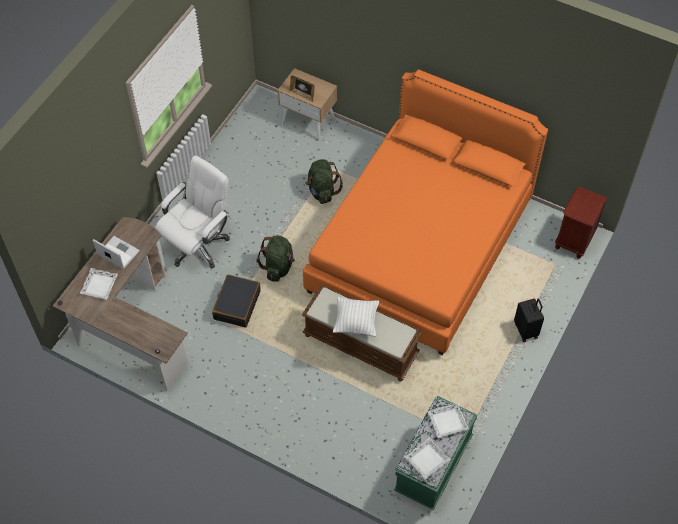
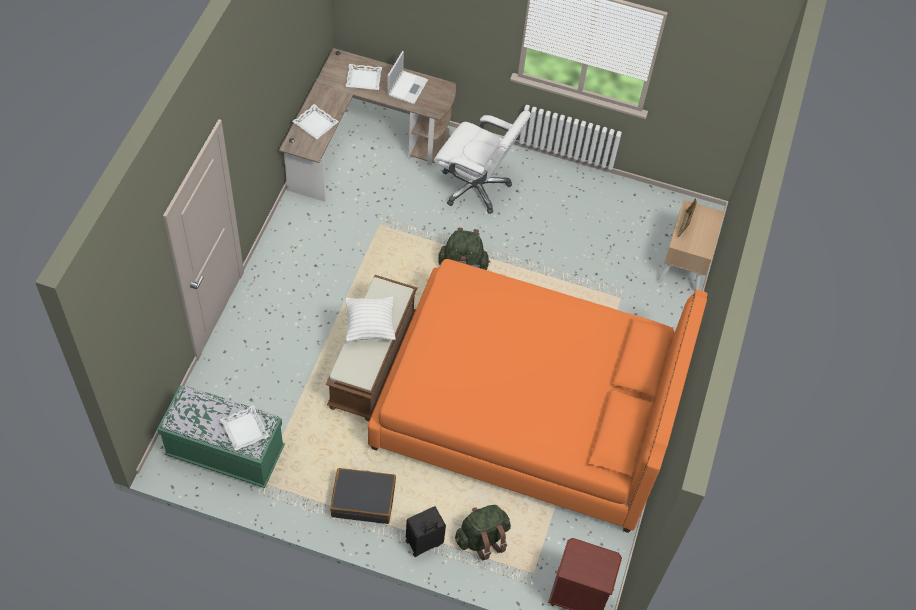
camera: 75 degrees right, 0 degrees up
black suitcase [212,275,261,328] -> black suitcase moved to [330,468,396,524]
green backpack [306,159,343,204] -> green backpack moved to [455,505,511,560]
white tray [405,437,450,480] -> white tray moved to [292,104,339,139]

